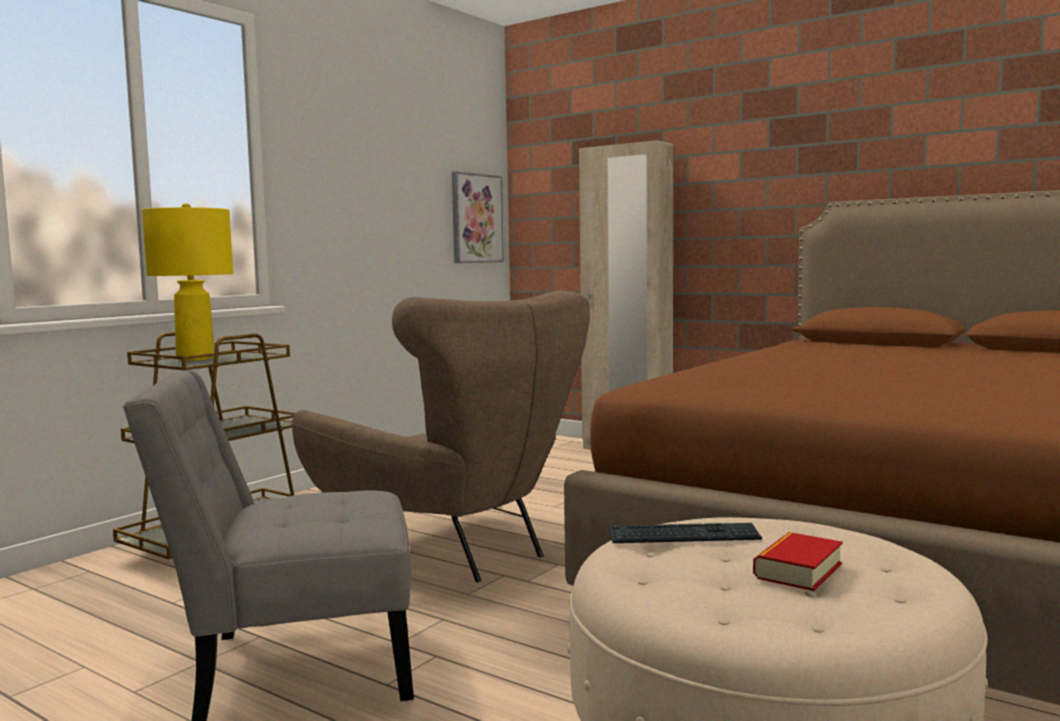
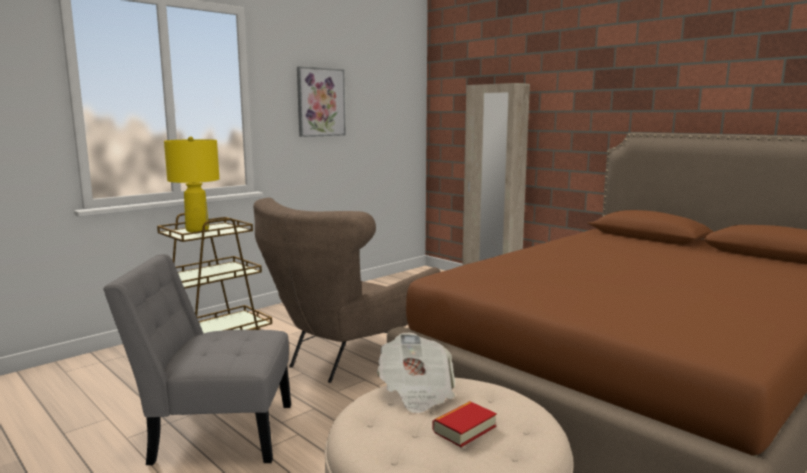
camera: 10 degrees right, 5 degrees up
brown armchair [292,291,590,582] -> brown armchair turned 75 degrees clockwise [253,198,441,383]
picture [452,171,504,263] -> picture moved to [297,66,346,137]
keyboard [609,523,762,543] -> newspaper [377,332,455,414]

